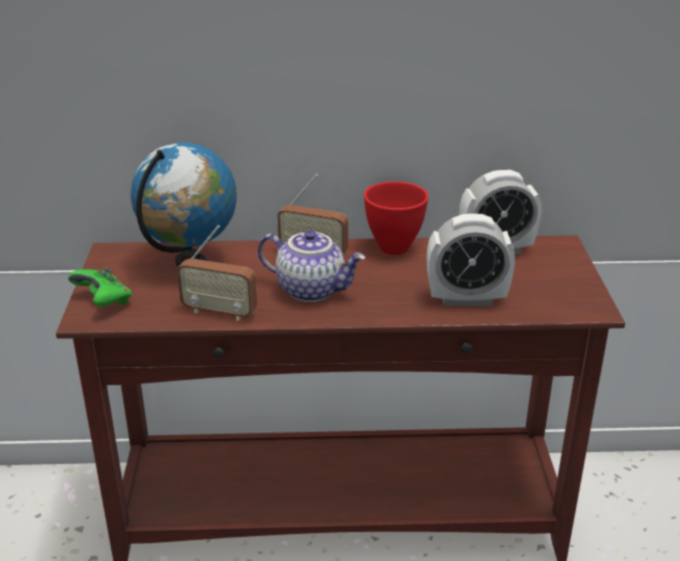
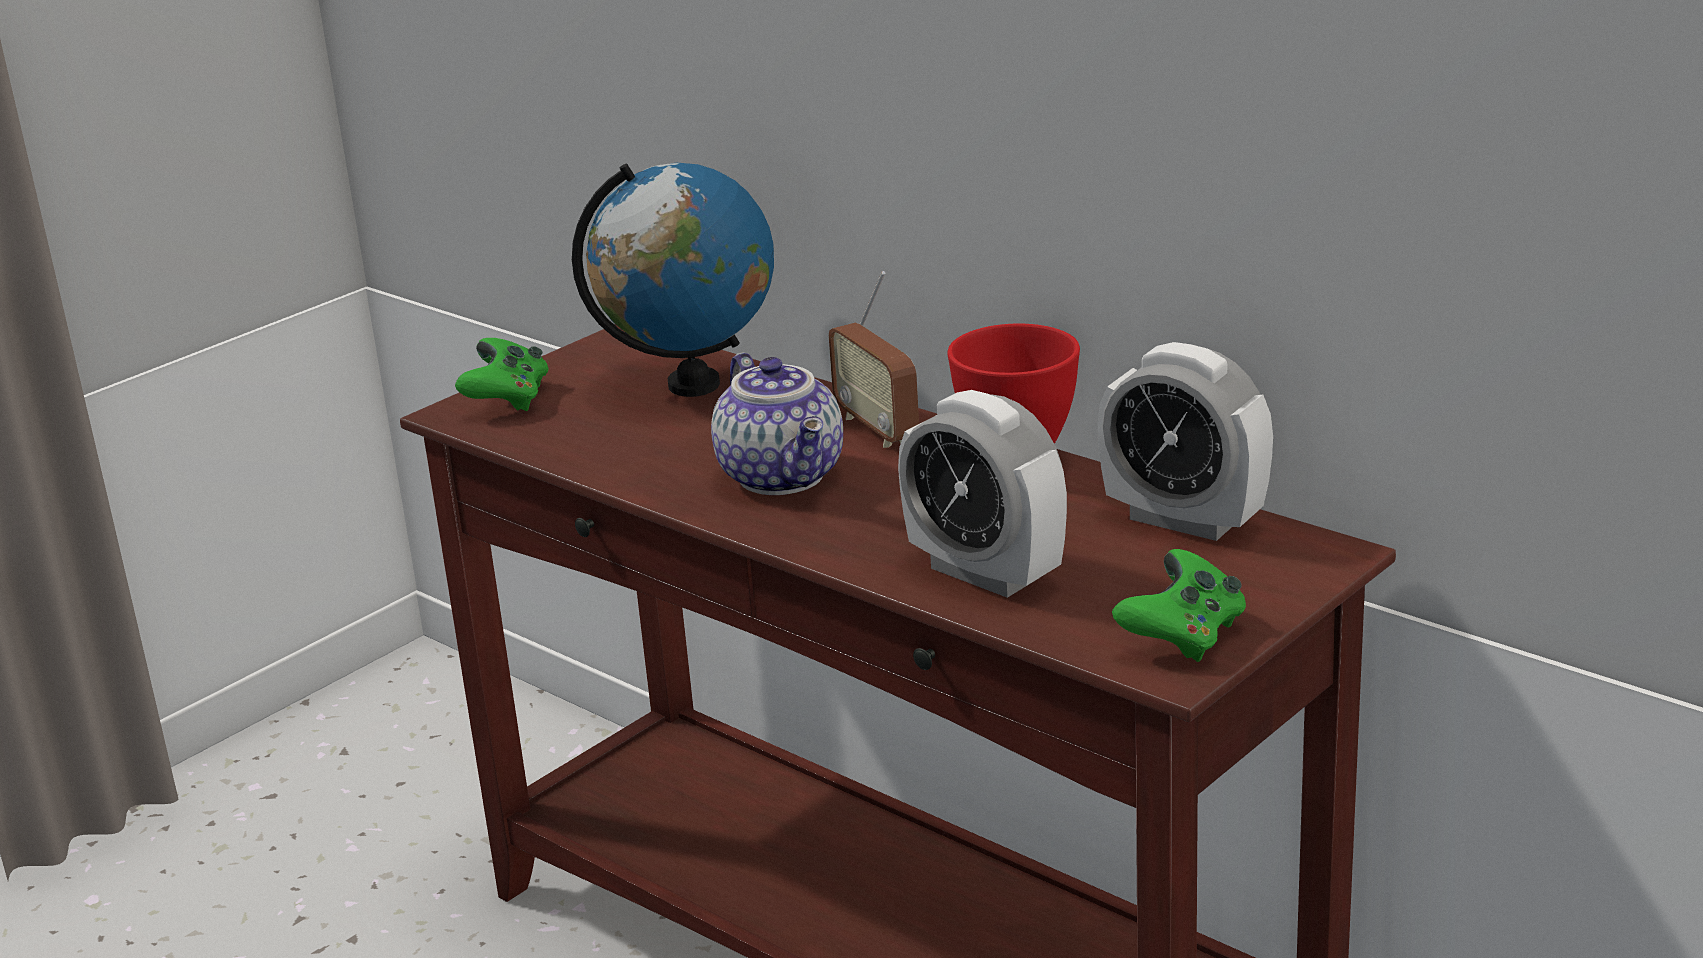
camera: 45 degrees right, 5 degrees down
radio [177,225,257,321] -> none
none -> green game controller [1112,549,1246,662]

